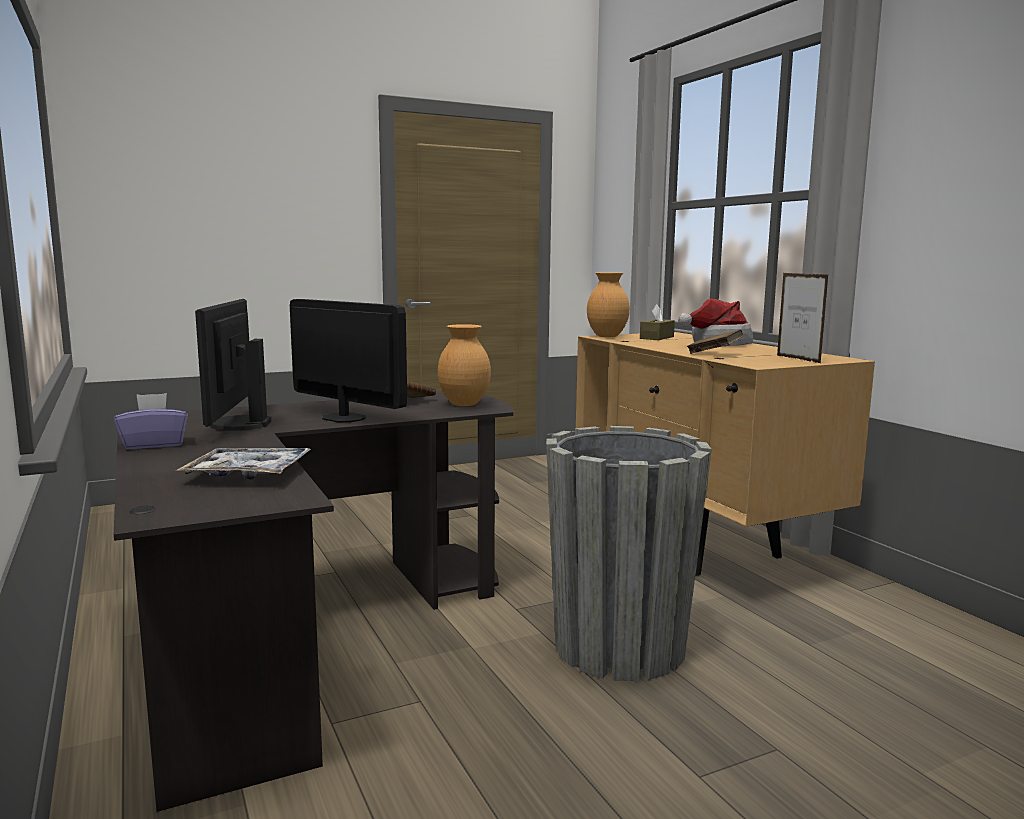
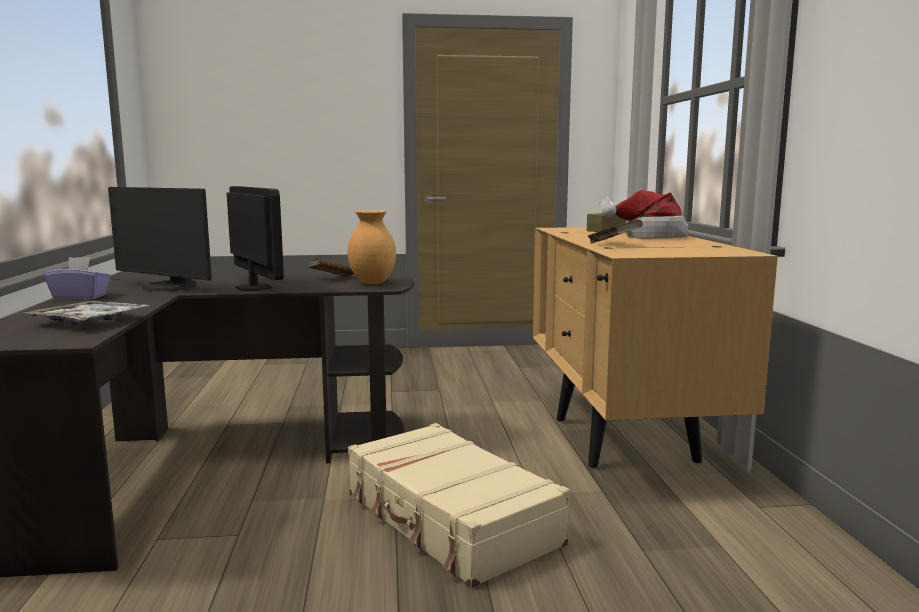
camera: 20 degrees right, 0 degrees up
monitor [195,299,271,431] -> monitor turned 75 degrees counterclockwise [108,187,212,291]
grey planter [546,426,712,681] -> beige suitcase [348,423,570,588]
brown vase [587,272,630,337] -> none
picture frame [777,273,829,363] -> none

